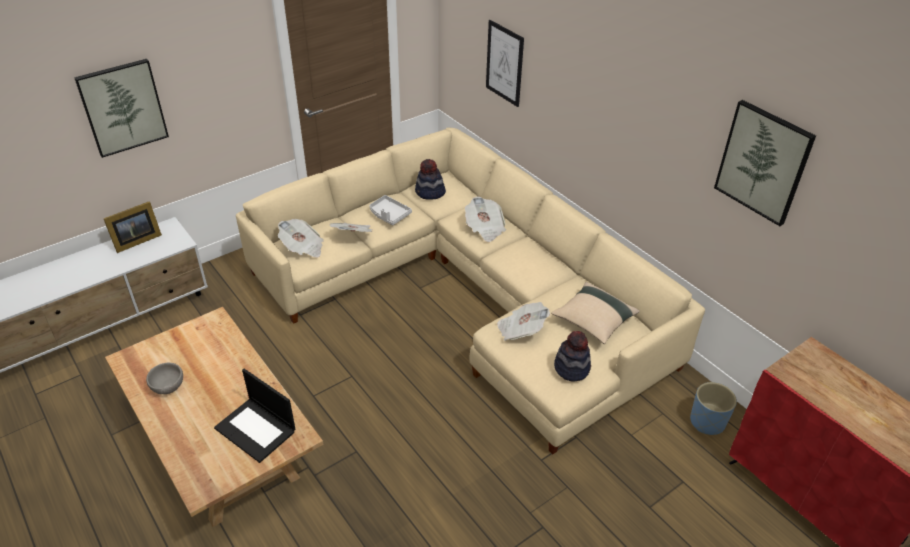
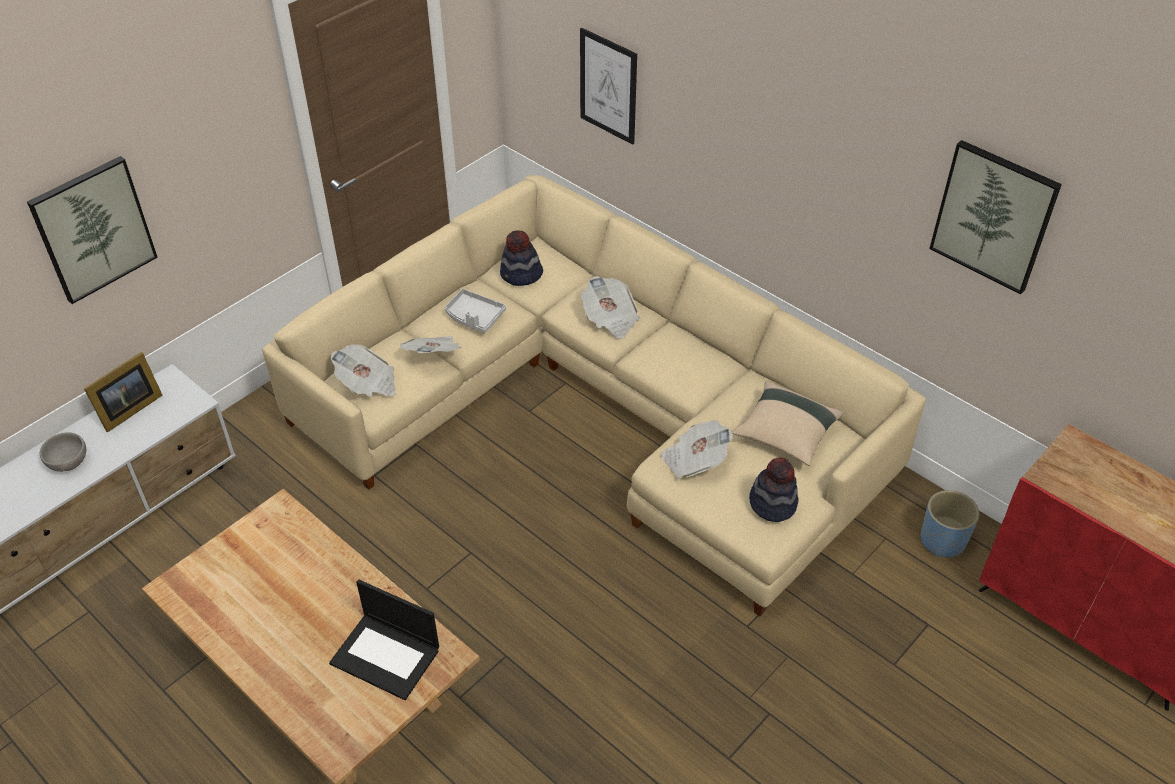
camera: 10 degrees left, 5 degrees up
grey bowl [146,363,183,394] -> grey bowl moved to [40,432,86,472]

